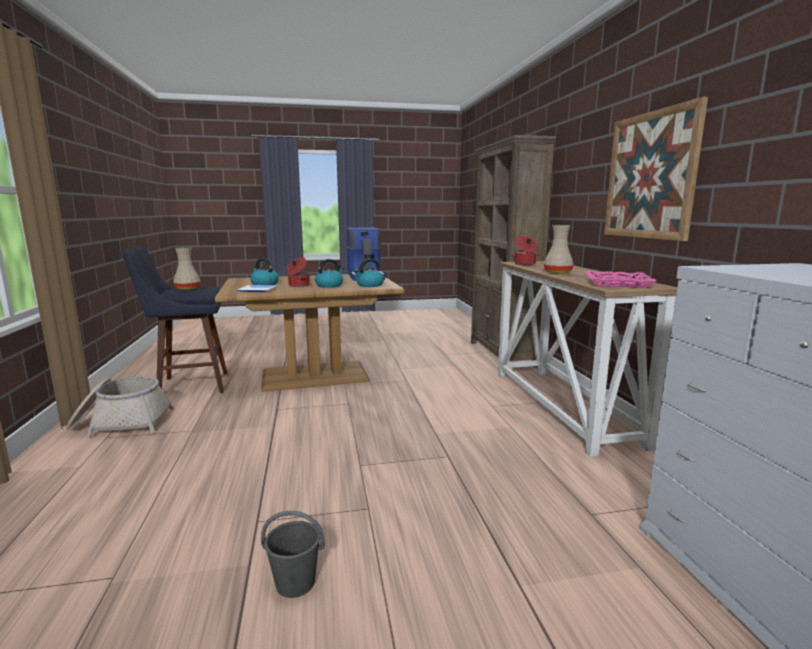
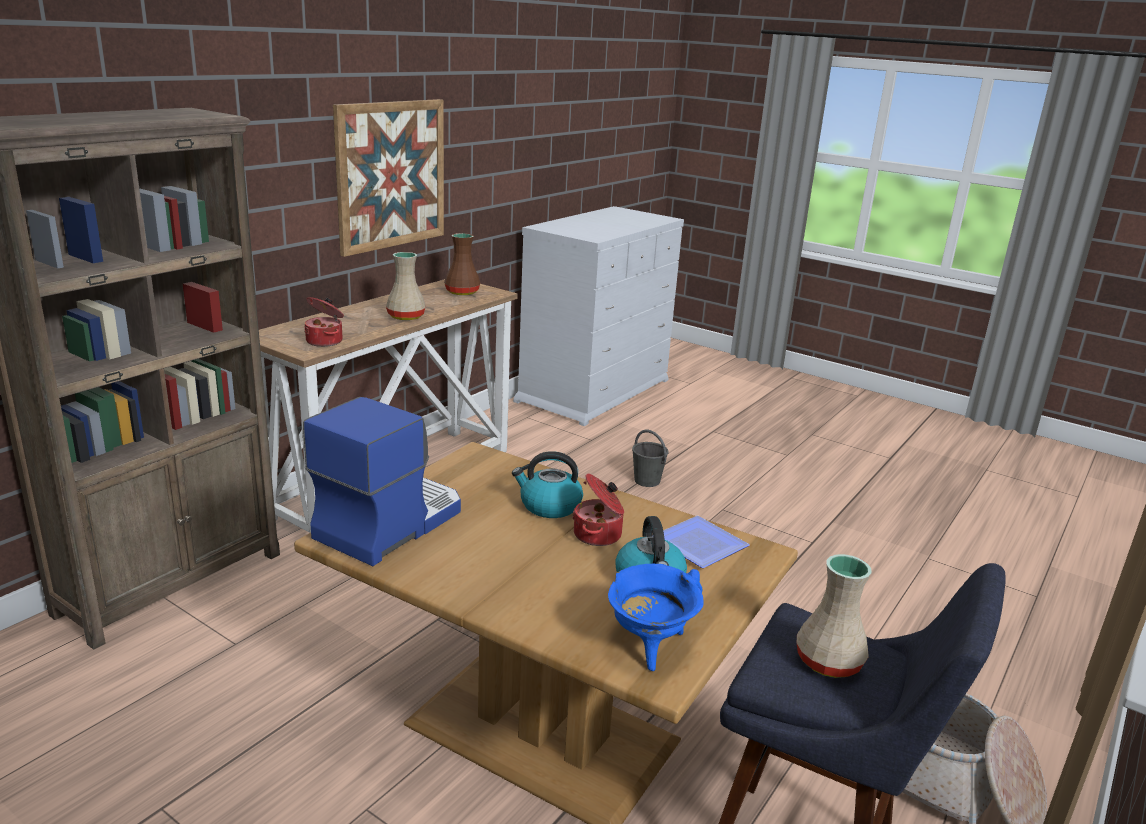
camera: 135 degrees left, 10 degrees up
grey bucket [261,511,325,598] -> grey bucket moved to [632,430,669,487]
kettle [354,259,384,287] -> none
pink tray [585,271,656,288] -> brown vase [444,233,480,295]
none -> blue cooking pot [608,564,704,671]

